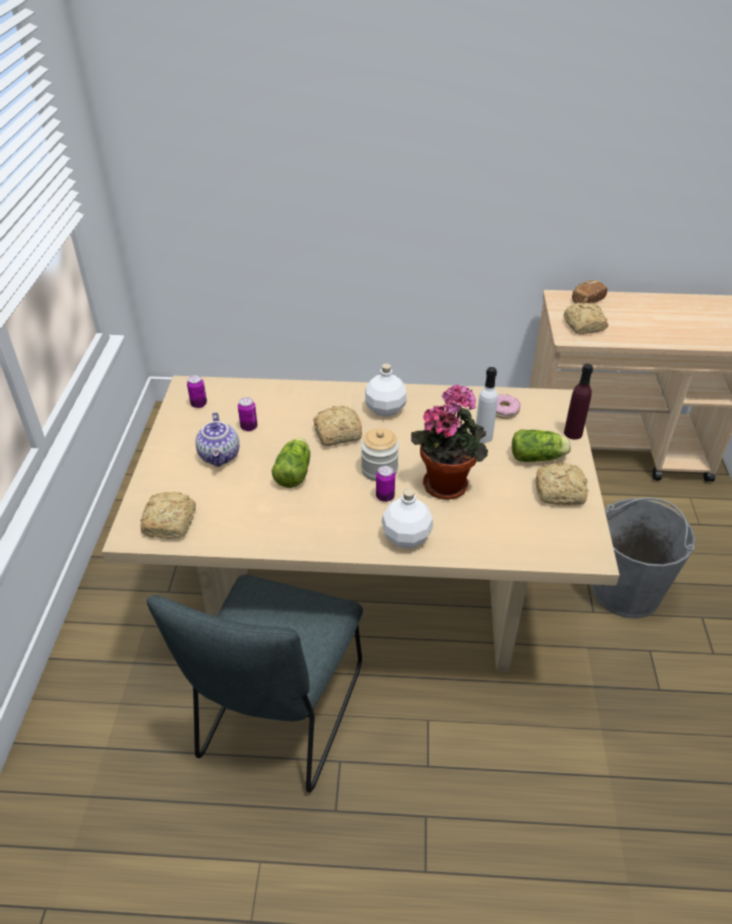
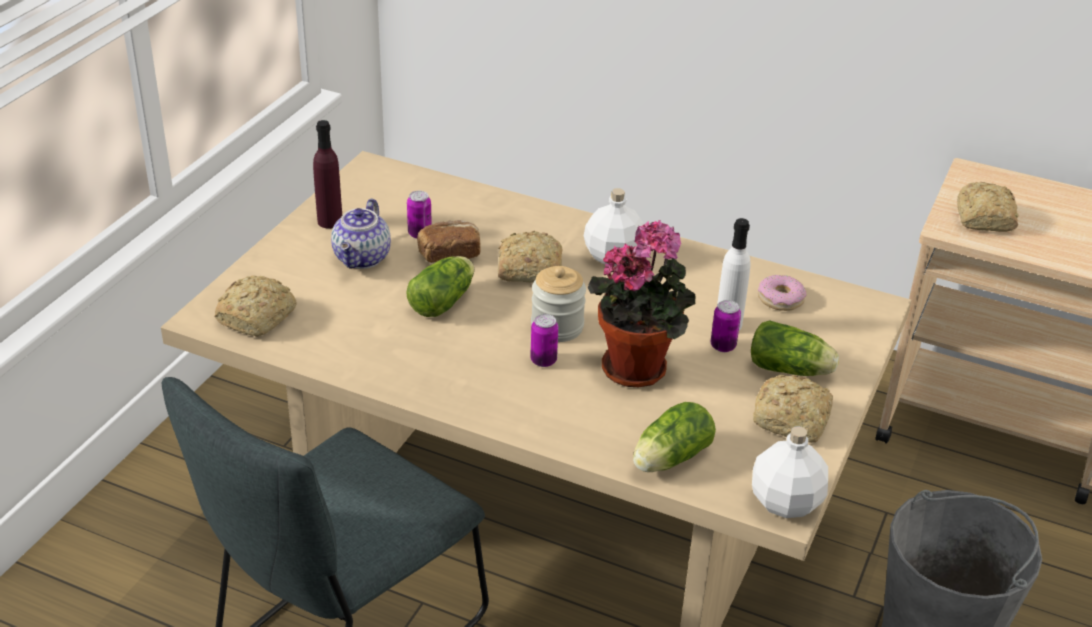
camera: 20 degrees right, 5 degrees down
can [187,375,207,408] -> can moved to [711,300,741,352]
white bottle [382,489,433,548] -> white bottle moved to [752,426,828,518]
purple bottle [564,364,593,440] -> purple bottle moved to [313,120,342,229]
bread [572,280,608,303] -> bread moved to [417,220,481,263]
none -> lettuce [633,402,716,472]

